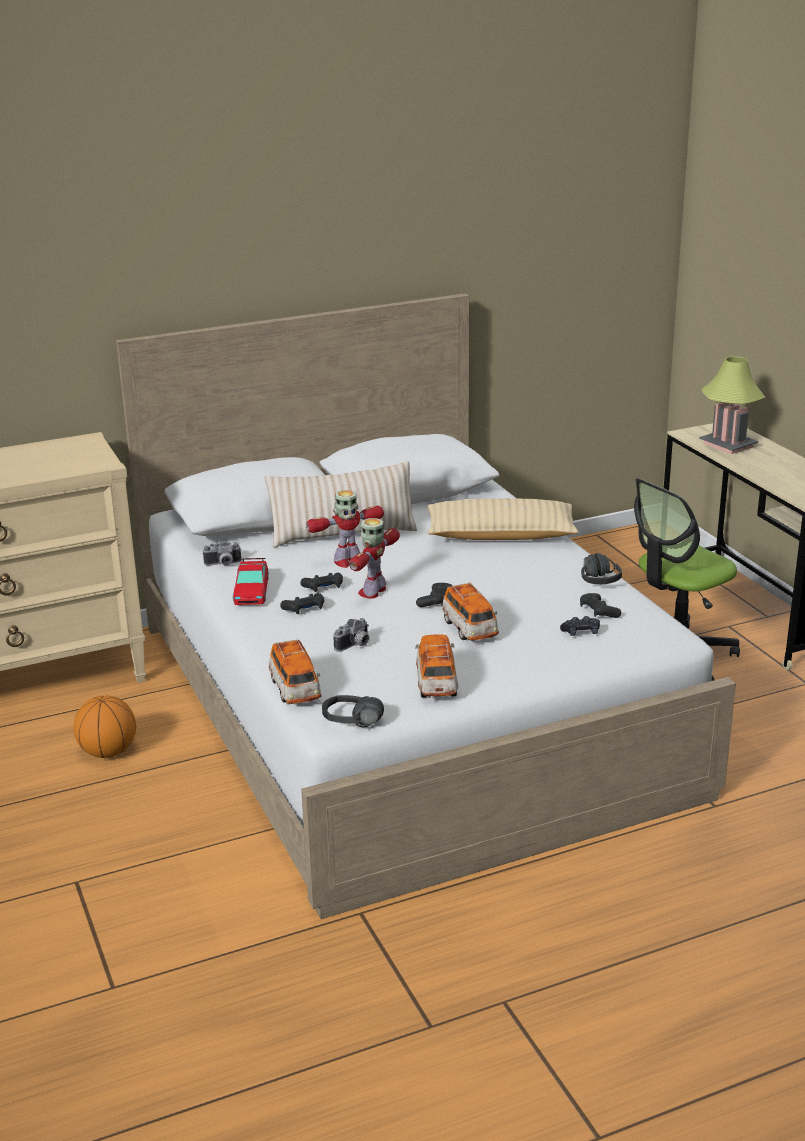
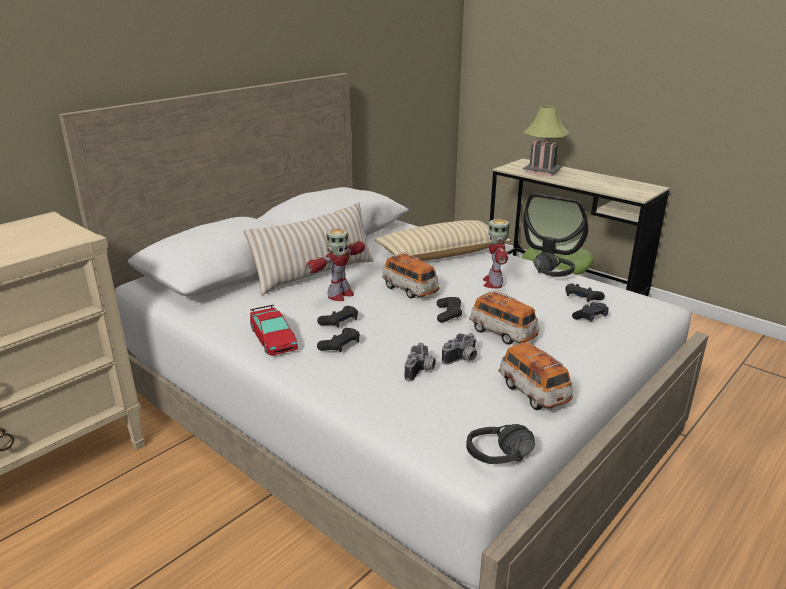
camera: 25 degrees left, 0 degrees up
basketball [73,695,136,758] -> none
camera [203,540,241,565] -> camera moved to [442,333,477,365]
toy car [269,638,321,704] -> toy car moved to [382,252,439,299]
toy robot [349,518,400,599] -> toy robot moved to [483,219,510,288]

